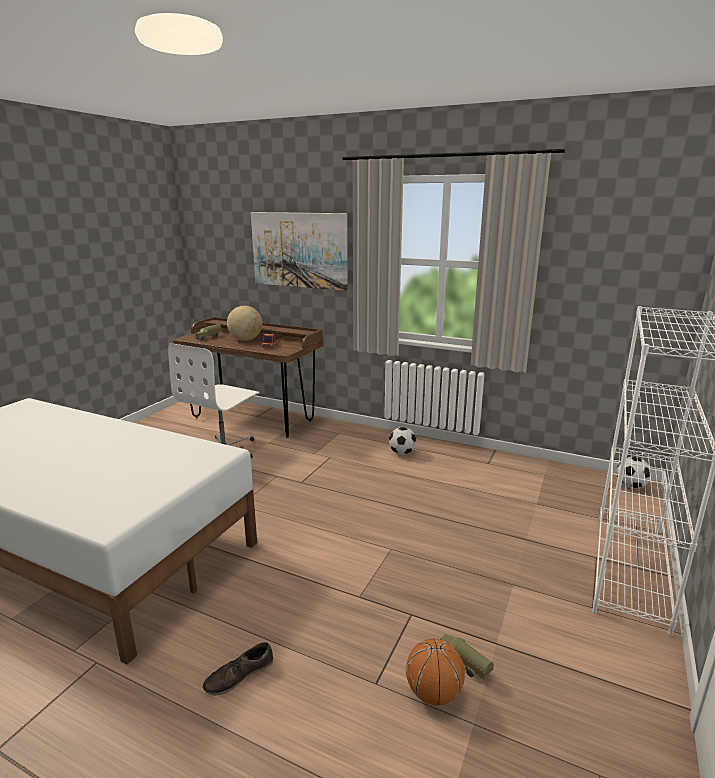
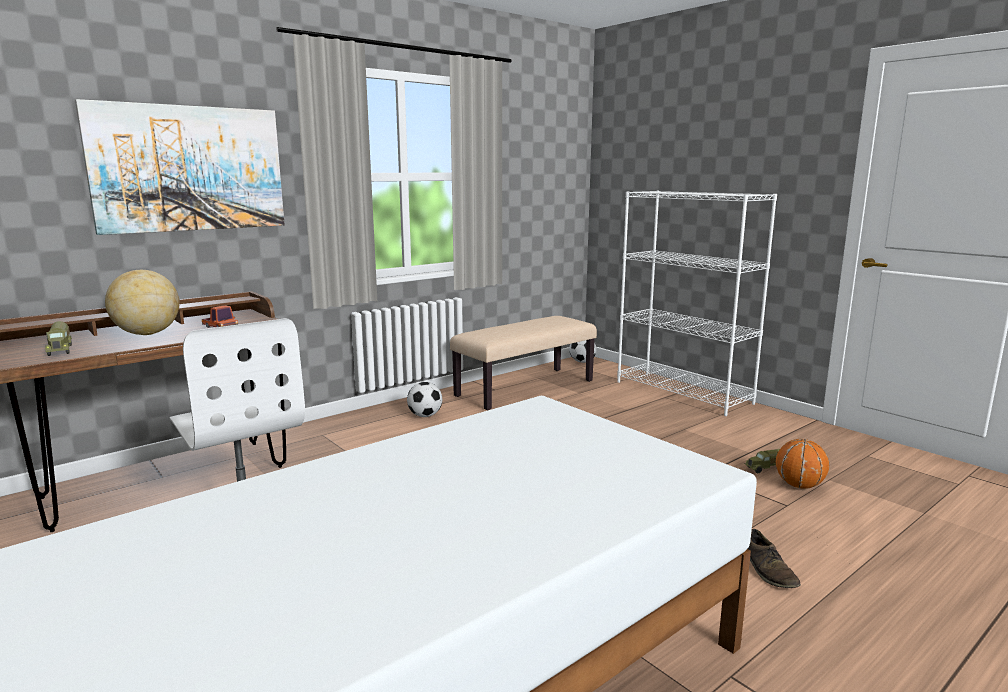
camera: 65 degrees left, 5 degrees down
none -> beige bench [450,316,597,410]

